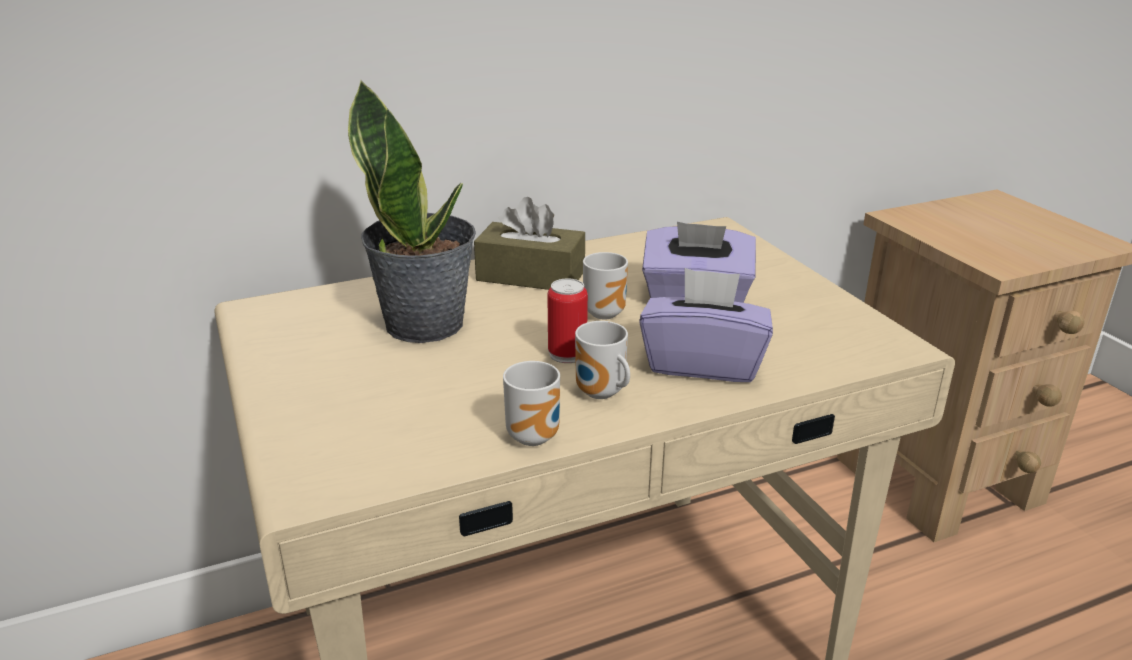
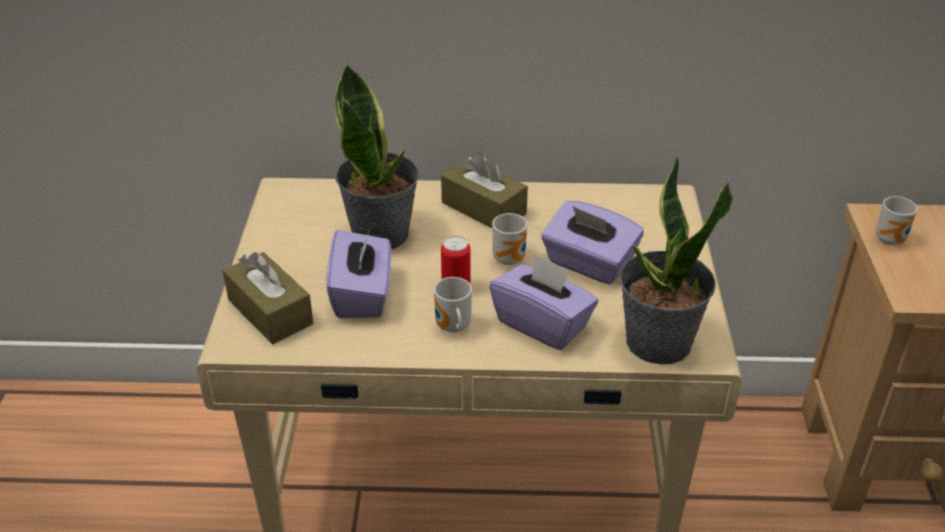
camera: 25 degrees right, 10 degrees up
mug [503,361,560,446] -> mug moved to [876,196,918,245]
none -> brown tissue box [223,252,313,344]
none -> purple tissue box [327,229,391,318]
none -> potted plant [620,155,733,365]

